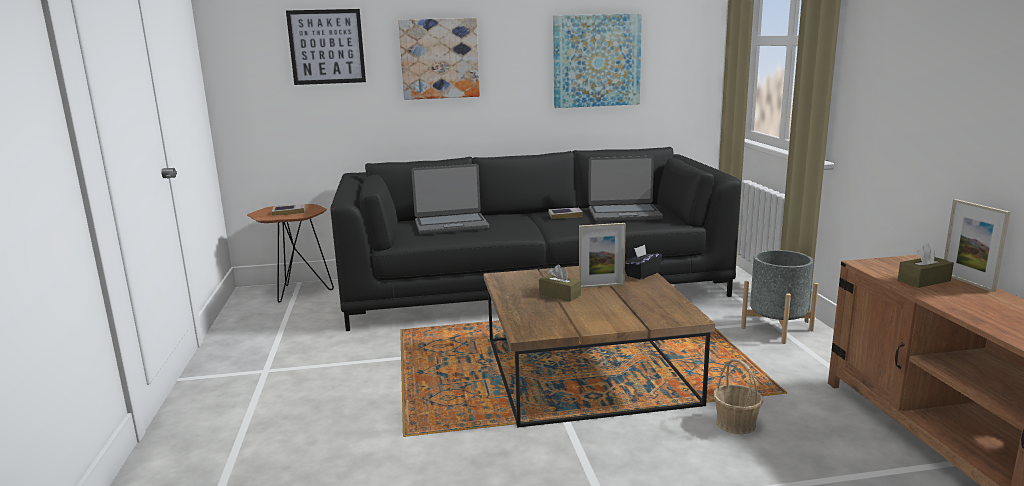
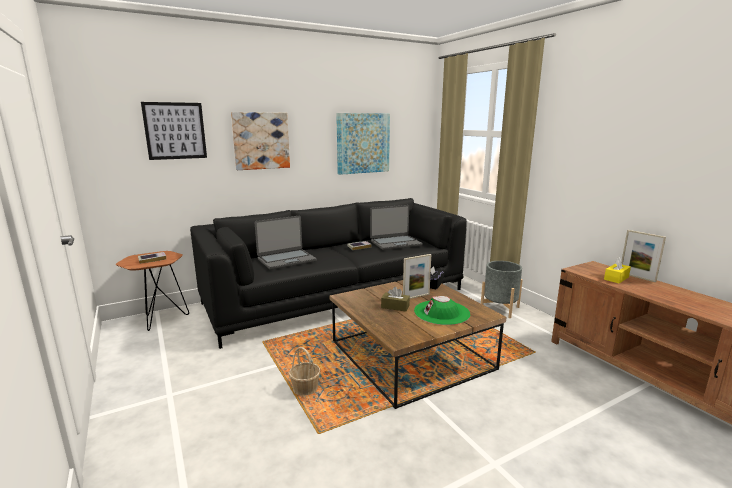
camera: 20 degrees left, 0 degrees up
basket [713,358,763,434] -> basket moved to [289,347,321,396]
brown tissue box [898,243,954,288] -> yellow tissue box [604,257,631,283]
none -> green hat [414,296,470,325]

